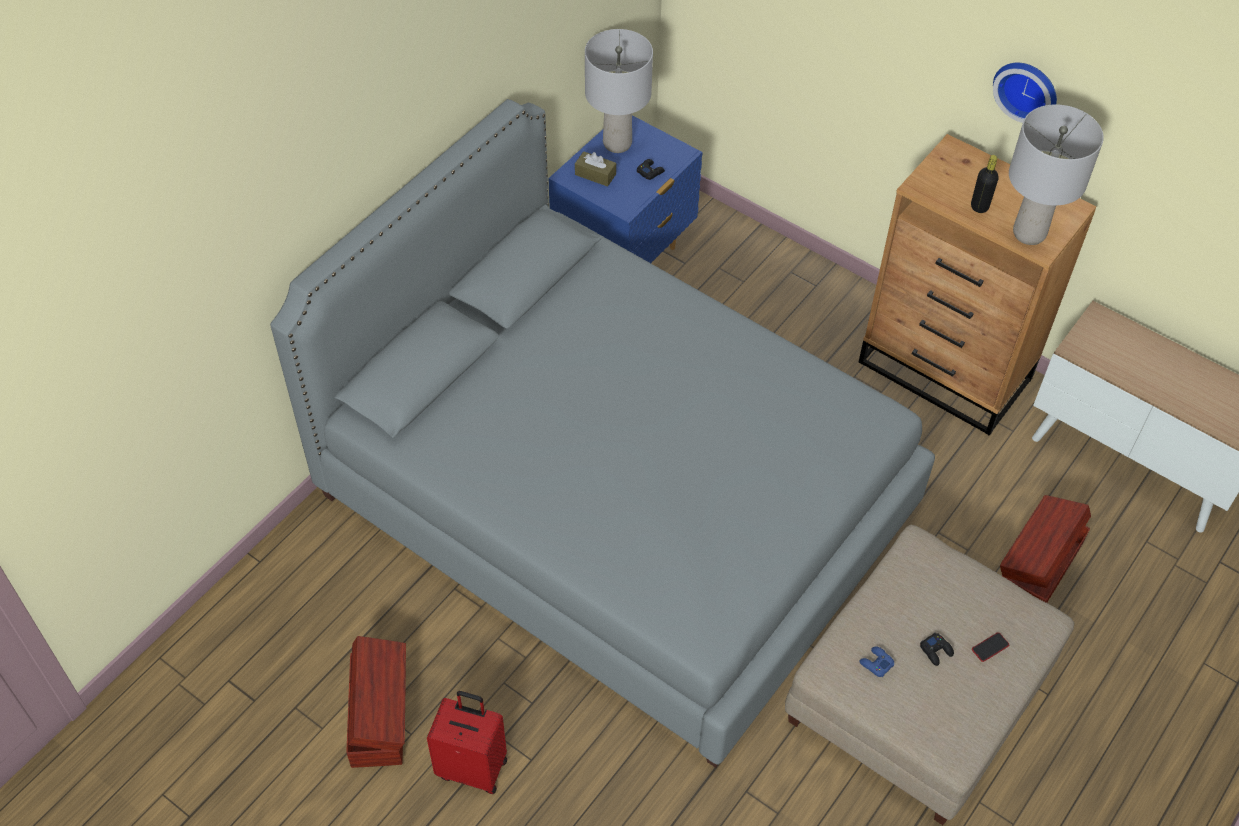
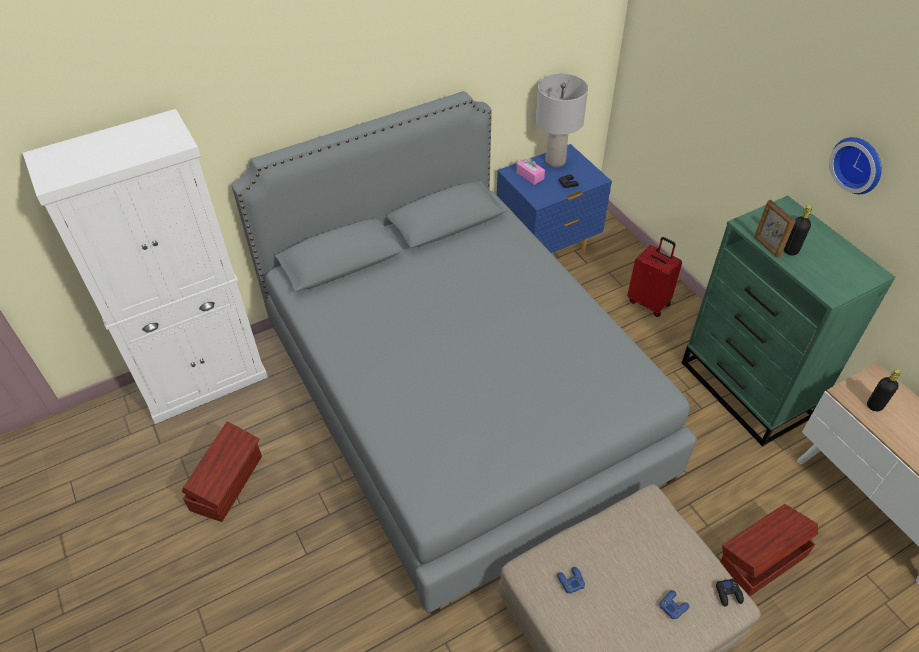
camera: 25 degrees right, 5 degrees down
red suitcase [427,691,507,794] -> red suitcase moved to [627,237,682,317]
brown tissue box [575,151,616,187] -> pink tissue box [516,158,545,185]
brown dresser [859,134,1096,436] -> green dresser [682,196,895,447]
black game controller [920,633,954,666] -> black game controller moved to [716,578,744,607]
phone [972,632,1009,662] -> blue game controller [660,590,690,619]
grey table lamp [1009,104,1104,245] -> none
none -> white cabinet [23,109,268,424]
none -> picture frame [754,200,795,258]
none -> black bottle [867,369,901,411]

